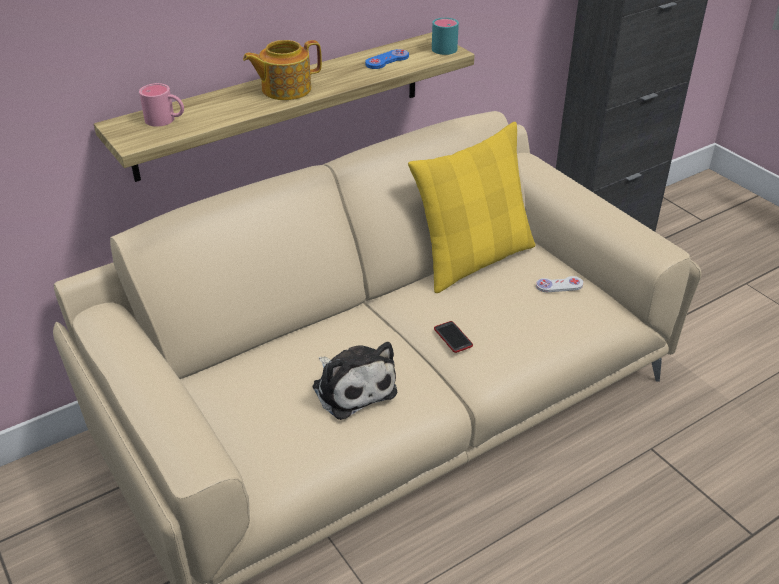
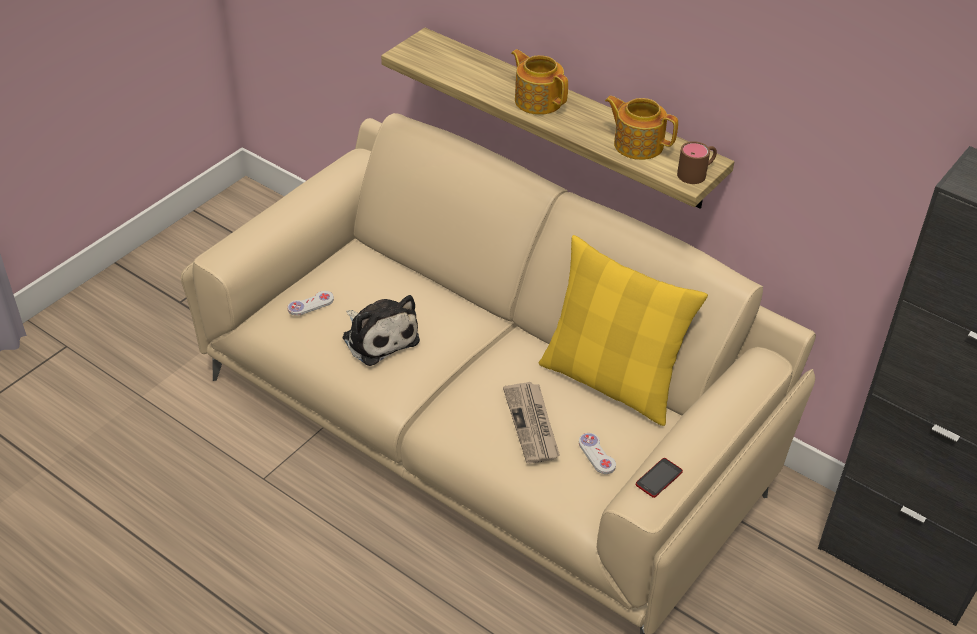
camera: 70 degrees right, 5 degrees up
pink mug [139,83,184,127] -> none
plush toy [312,342,397,420] -> plush toy turned 75 degrees counterclockwise [342,295,420,366]
blue game controller [365,49,409,69] -> teapot [605,96,678,160]
turquoise mug [432,18,459,55] -> brown mug [677,141,717,184]
phone [434,321,473,353] -> phone moved to [636,458,683,498]
none -> white game controller [287,291,334,316]
none -> newspaper [503,382,560,464]

